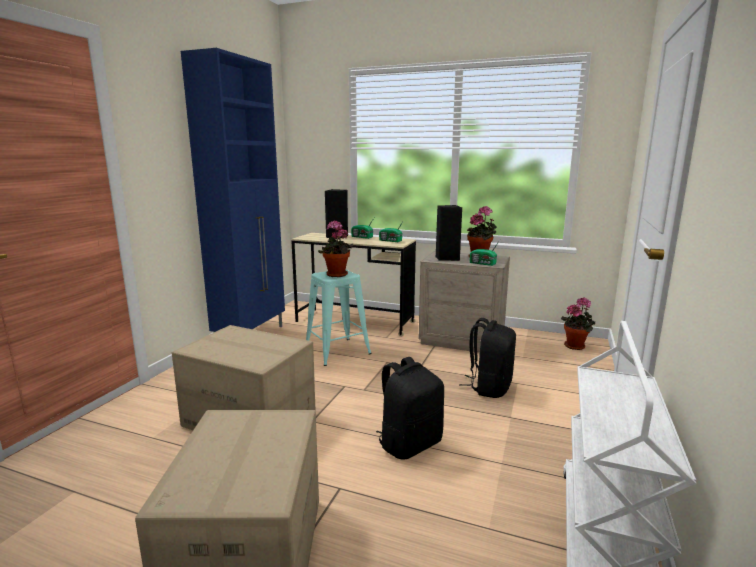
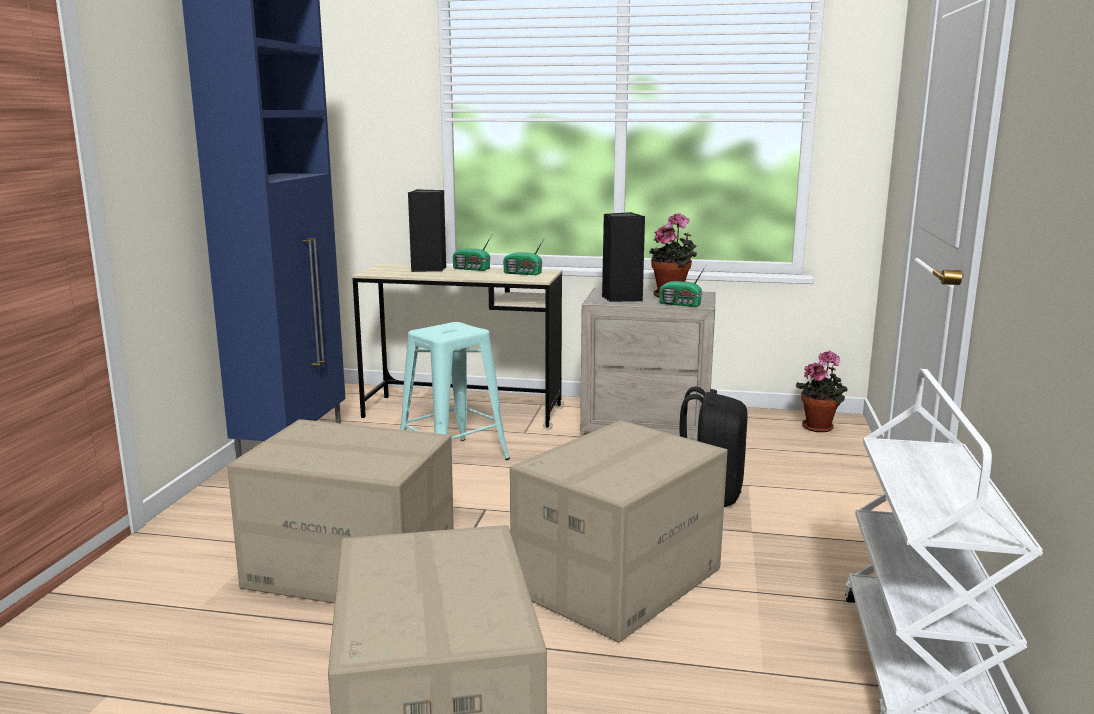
camera: 10 degrees left, 0 degrees up
potted plant [318,220,353,277] -> none
black backpack [376,357,444,460] -> cardboard box [510,420,728,642]

